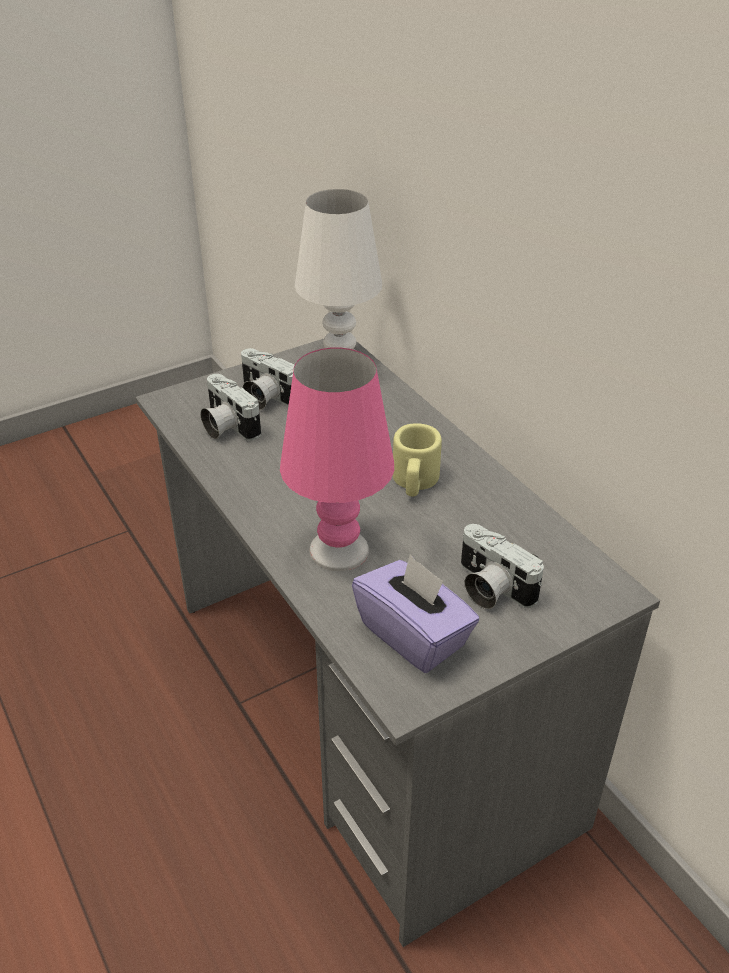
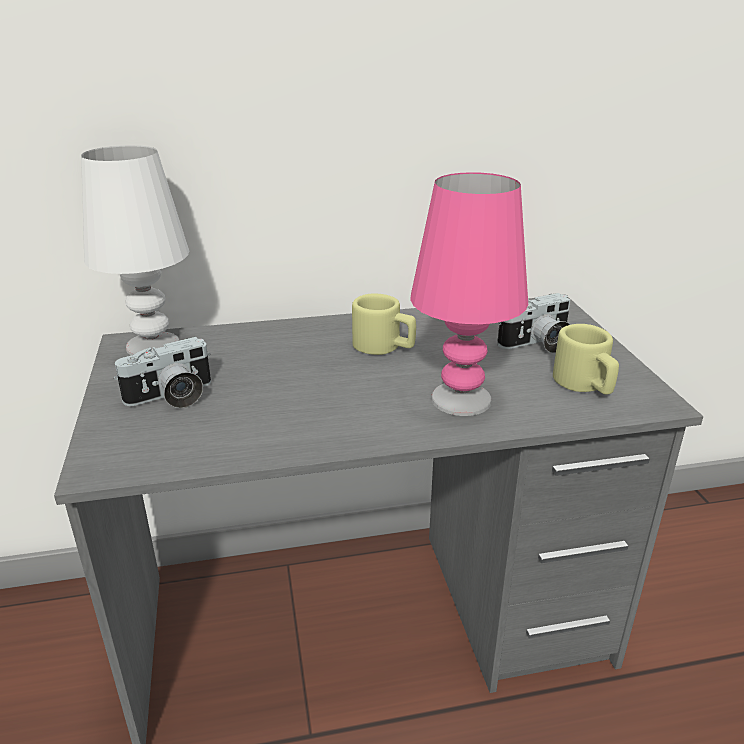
camera: 70 degrees left, 10 degrees down
camera [200,374,261,441] -> none
purple tissue box [352,554,479,673] -> beige mug [553,324,619,395]

